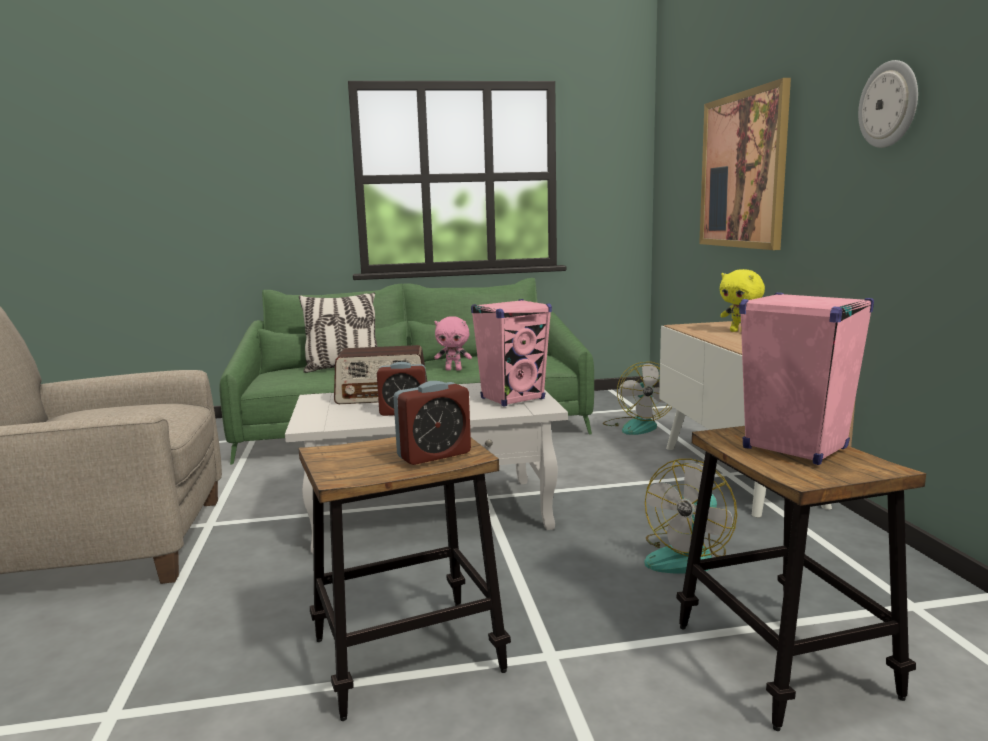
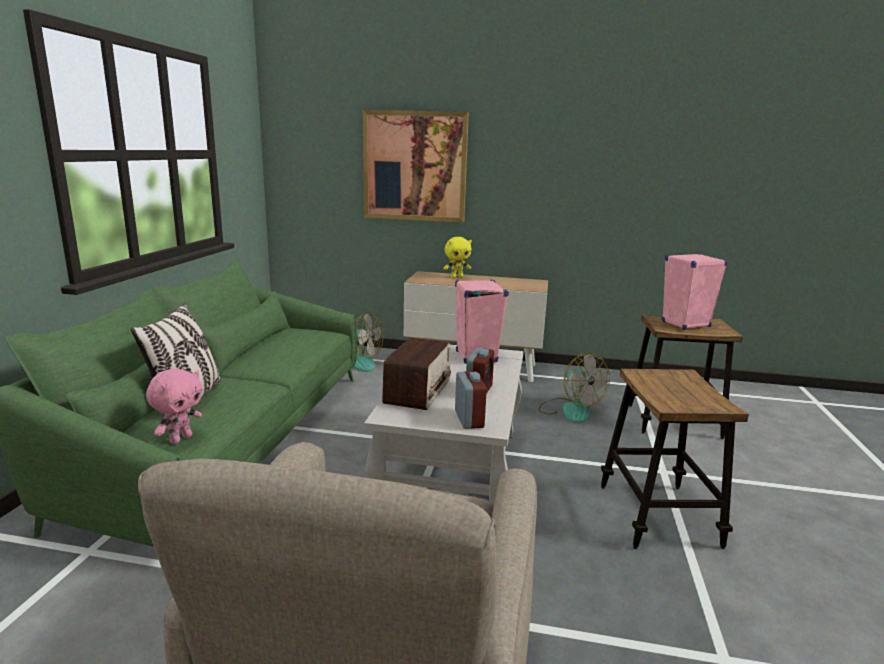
camera: 70 degrees left, 5 degrees up
alarm clock [393,381,471,465] -> alarm clock moved to [455,371,487,429]
pink plush toy [434,316,472,371] -> pink plush toy moved to [146,368,203,444]
wall clock [858,60,918,148] -> none

